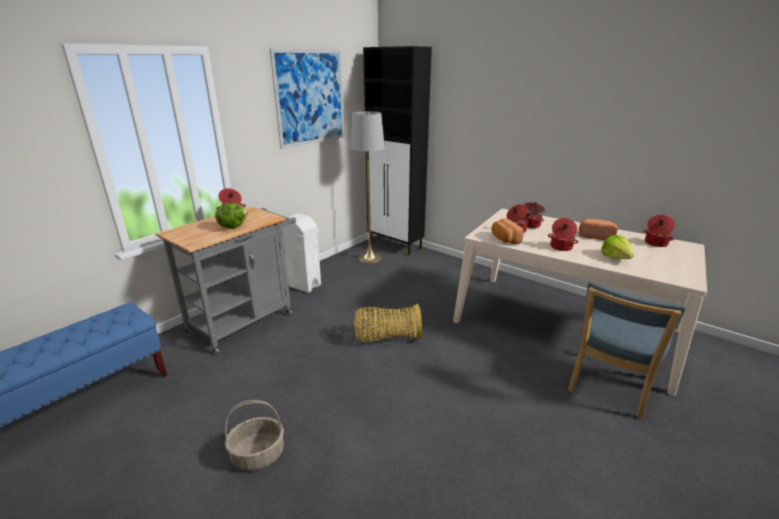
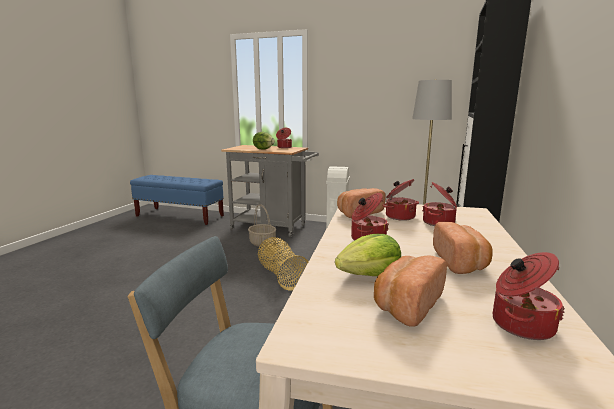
camera: 70 degrees right, 10 degrees down
basket [225,400,284,471] -> basket moved to [248,204,276,247]
picture [270,48,345,149] -> none
none -> bread [374,255,447,326]

